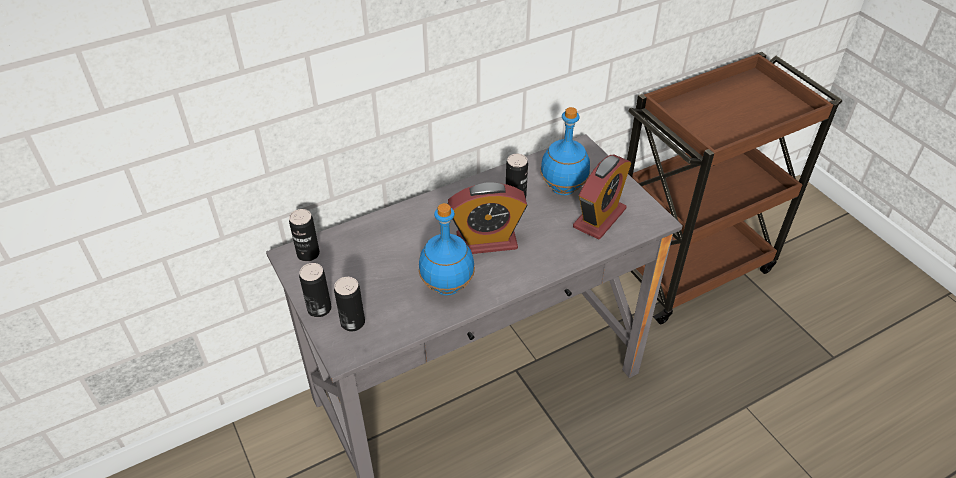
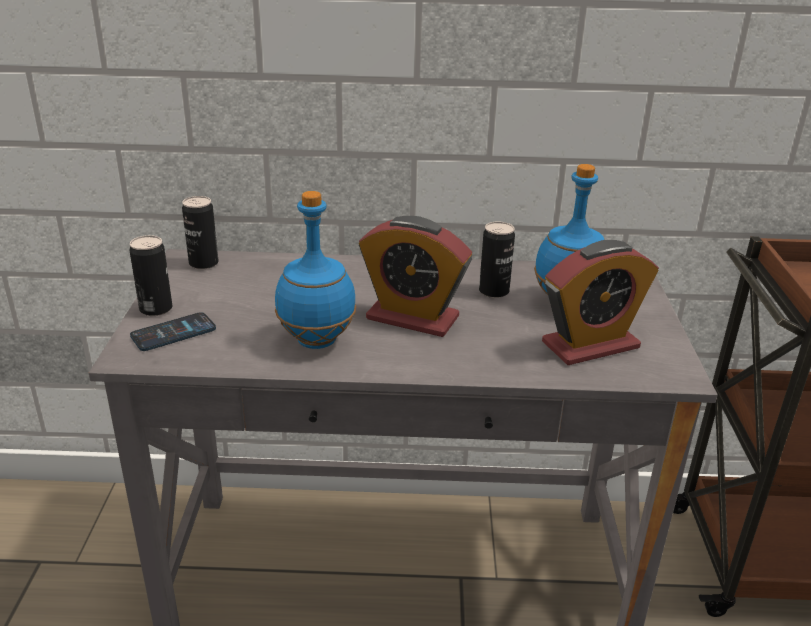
camera: 30 degrees right, 15 degrees down
can [334,277,365,331] -> phone [130,312,216,351]

